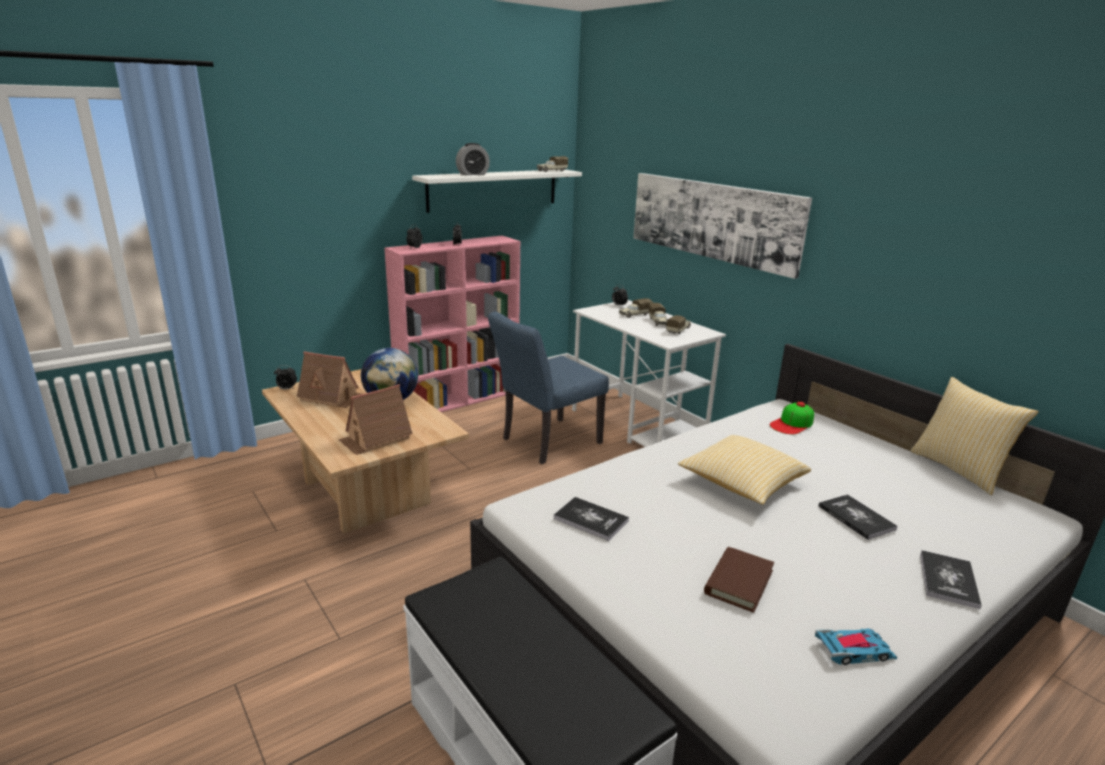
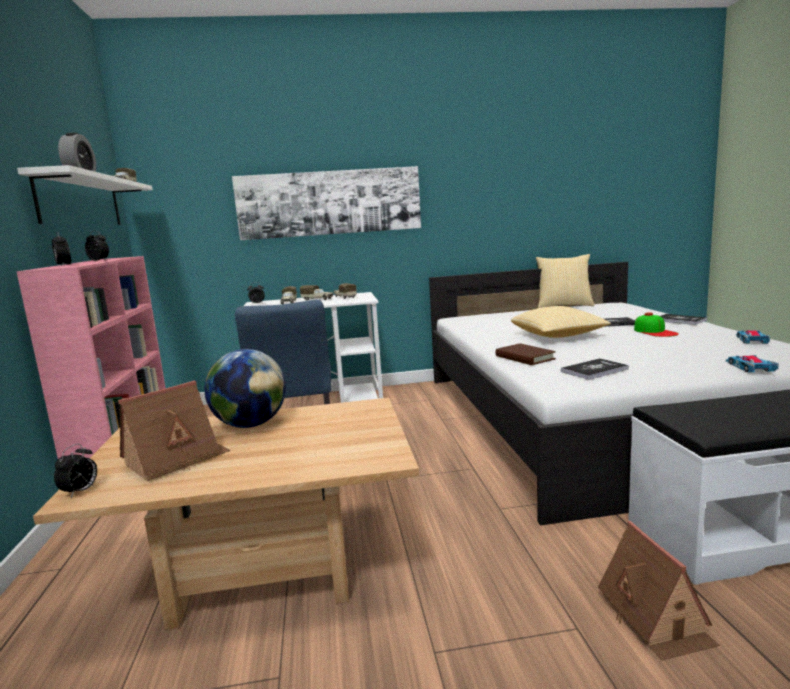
camera: 60 degrees left, 10 degrees down
toy house [339,384,413,455] -> toy house moved to [598,521,720,660]
brown book [704,547,774,613] -> brown book moved to [495,343,556,365]
cap [770,402,814,434] -> cap moved to [634,312,679,337]
none -> toy car [726,355,779,372]

